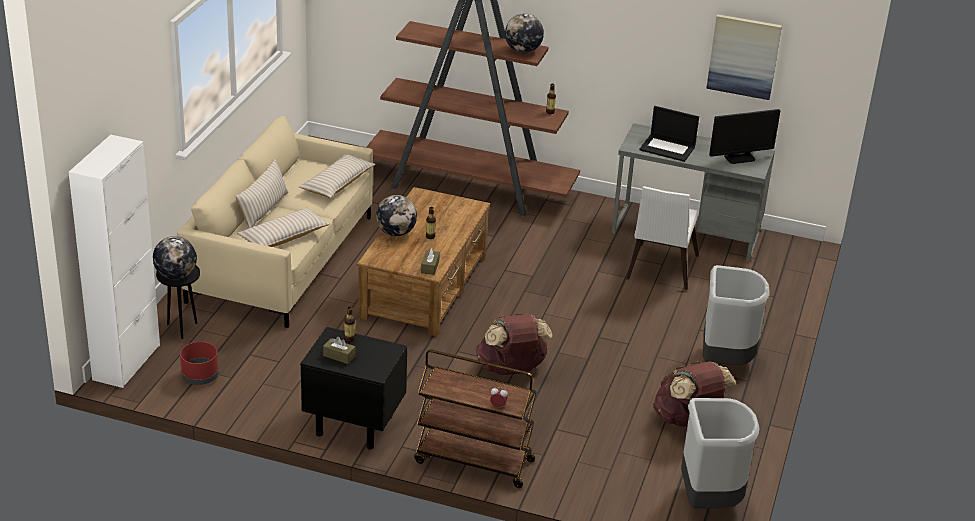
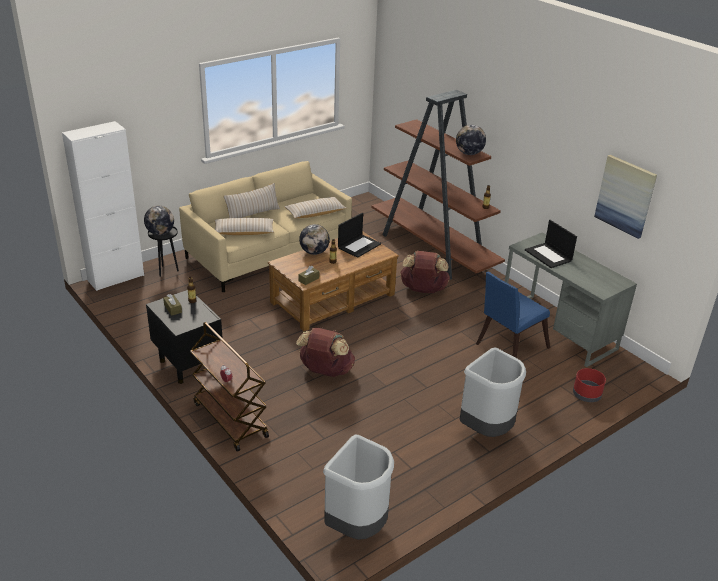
camera: 35 degrees right, 0 degrees up
red planter [180,342,219,385] -> red planter moved to [573,368,606,402]
white chair [626,186,699,290] -> blue chair [476,272,550,358]
brown backpack [653,361,736,427] -> brown backpack moved to [400,251,450,293]
monitor [709,109,780,164] -> none
none -> laptop [338,213,381,258]

